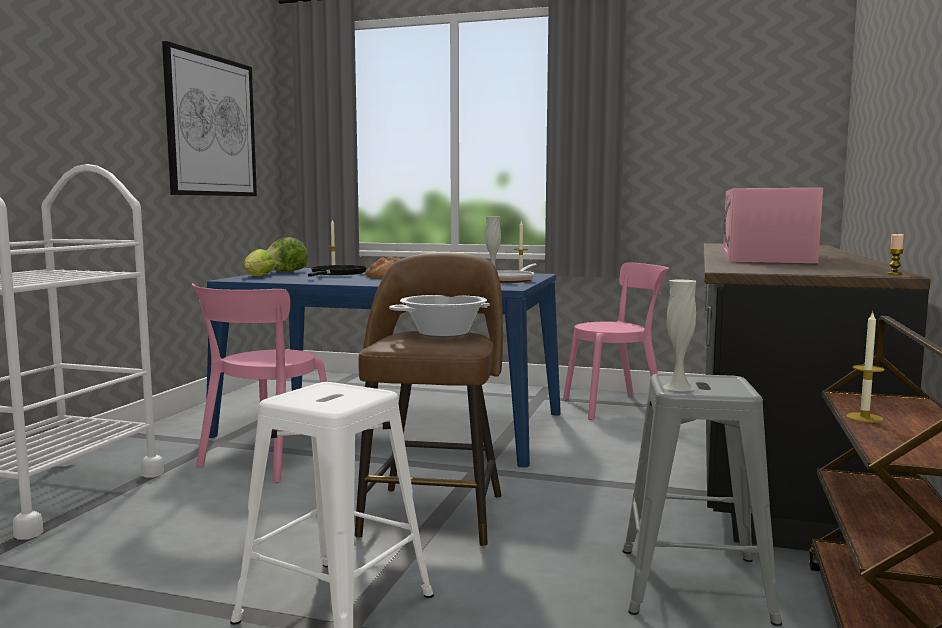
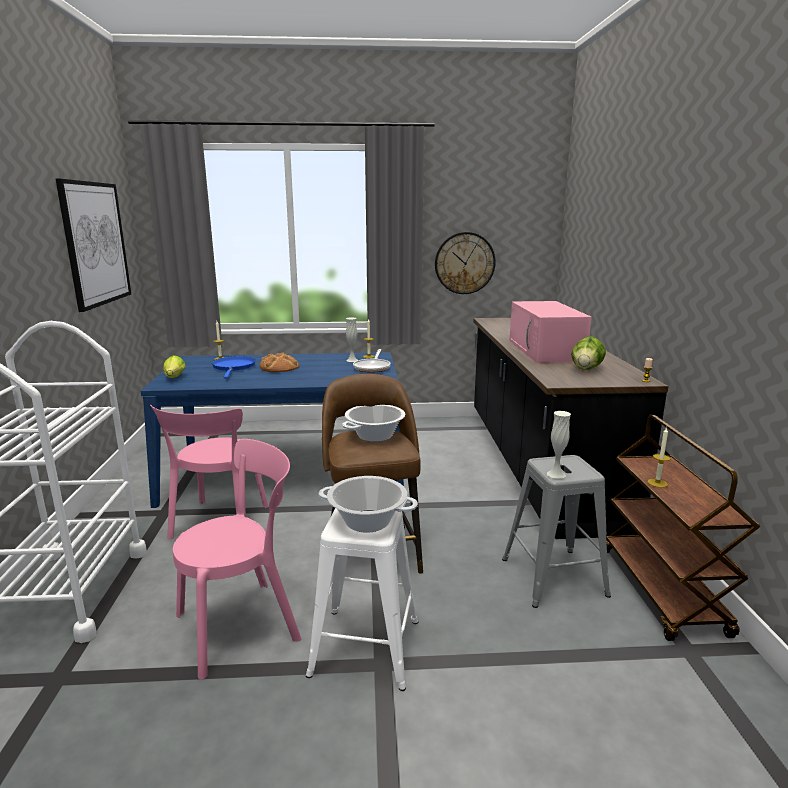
camera: 20 degrees left, 10 degrees up
lettuce [267,237,308,272] -> lettuce moved to [571,336,606,370]
black frying pan [308,265,367,277] -> blue frying pan [212,356,255,379]
pink chair [563,262,669,420] -> pink chair moved to [173,439,301,680]
none -> cooking pot [318,476,418,533]
none -> wall clock [435,232,496,294]

